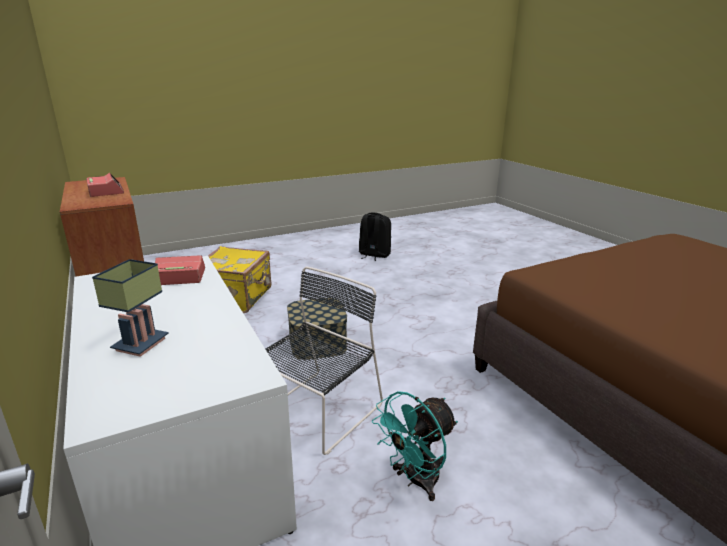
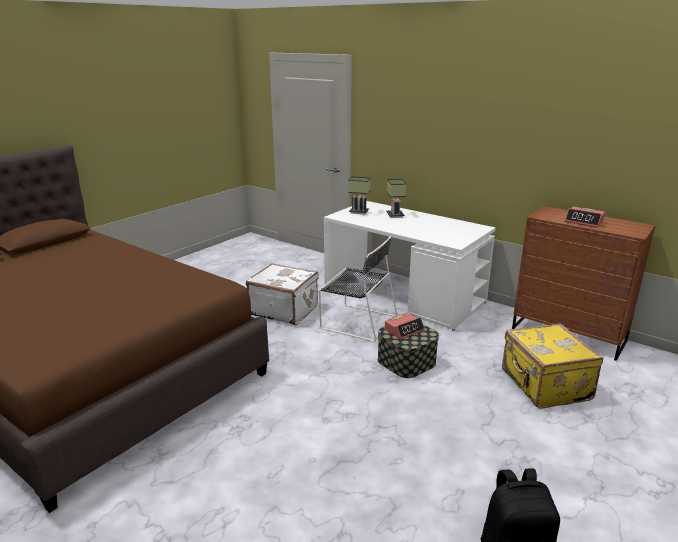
camera: 155 degrees right, 0 degrees up
alarm clock [155,255,205,285] -> alarm clock moved to [385,313,425,340]
black chair [266,266,383,455] -> black chair turned 75 degrees counterclockwise [319,236,397,342]
turquoise fan [372,391,458,501] -> white suitcase [246,263,319,325]
none -> table lamp [348,177,371,215]

